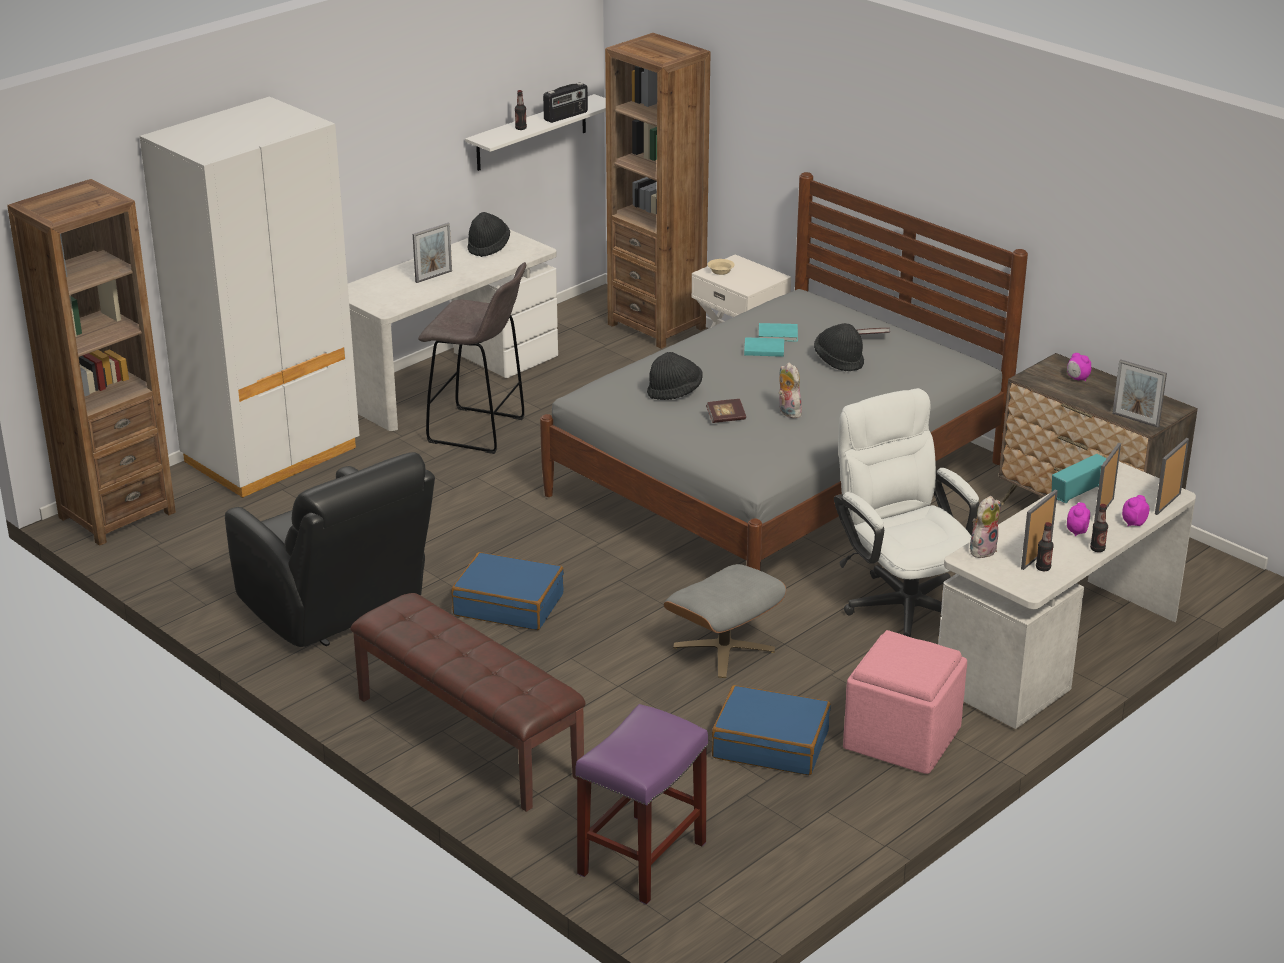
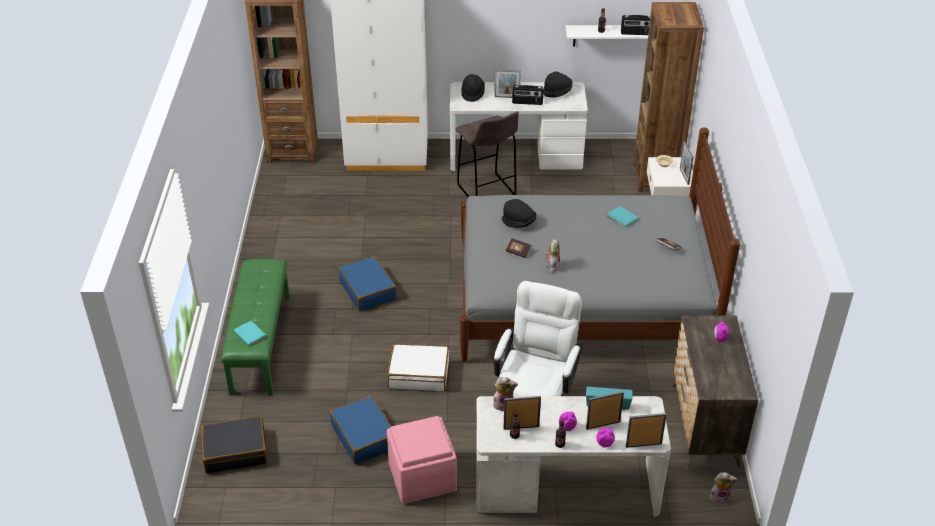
camera: 45 degrees right, 10 degrees up
black armchair [225,452,435,647] -> none
brown bench [350,593,586,812] -> green bench [221,259,290,396]
purple stool [575,704,708,905] -> black suitcase [201,416,267,474]
grey ottoman [664,564,786,678] -> white suitcase [388,344,449,391]
turquoise book [744,337,784,357] -> turquoise book moved to [234,321,266,346]
black hat [814,323,864,371] -> black hat moved to [462,74,485,102]
picture frame [1112,359,1167,428] -> picture frame moved to [680,141,693,185]
none -> radio [512,85,544,105]
none -> plush toy [709,472,737,504]

